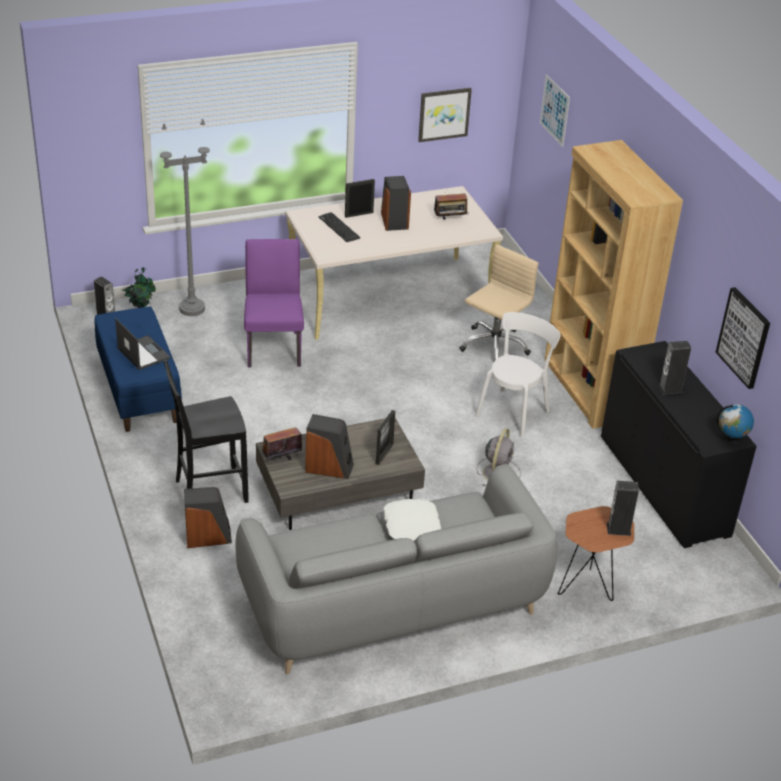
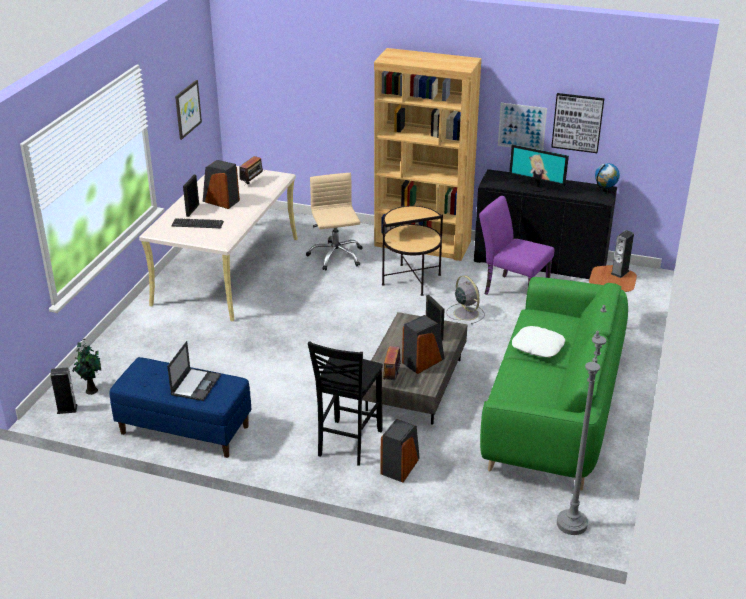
camera: 50 degrees left, 5 degrees down
laptop [115,318,171,370] -> laptop turned 105 degrees clockwise [167,341,221,401]
grey floor lamp [160,119,210,316] -> grey floor lamp moved to [557,305,607,535]
grey sofa [236,464,557,674] -> green sofa [480,277,628,491]
purple chair [244,239,304,367] -> purple chair moved to [479,196,554,295]
white chair [475,312,560,437] -> side table [382,205,443,296]
picture [540,74,570,147] -> picture moved to [498,103,547,150]
speaker [658,341,691,394] -> monitor [509,145,569,192]

